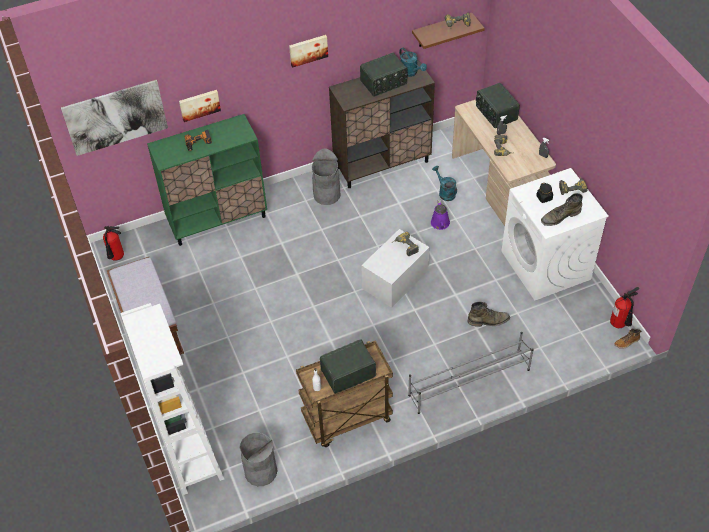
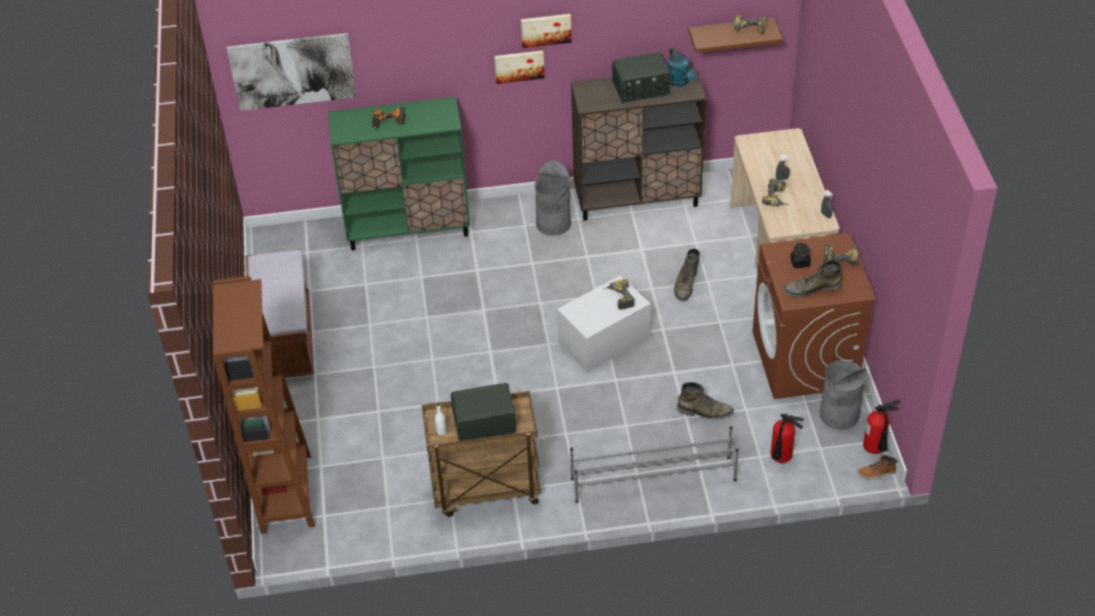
camera: 15 degrees right, 5 degrees down
fire extinguisher [103,226,124,261] -> fire extinguisher moved to [770,413,804,463]
white bookcase [120,303,224,495] -> brown bookcase [213,276,315,534]
picture [179,90,221,122] -> picture moved to [494,50,545,84]
grey trash can [239,432,278,486] -> grey trash can moved to [820,360,866,430]
purple watering can [431,200,450,230] -> green boot [674,248,700,301]
turquoise watering can [432,166,457,201] -> none
radio [476,83,520,128] -> none
white washing machine [501,168,609,301] -> brown washing machine [753,233,876,399]

